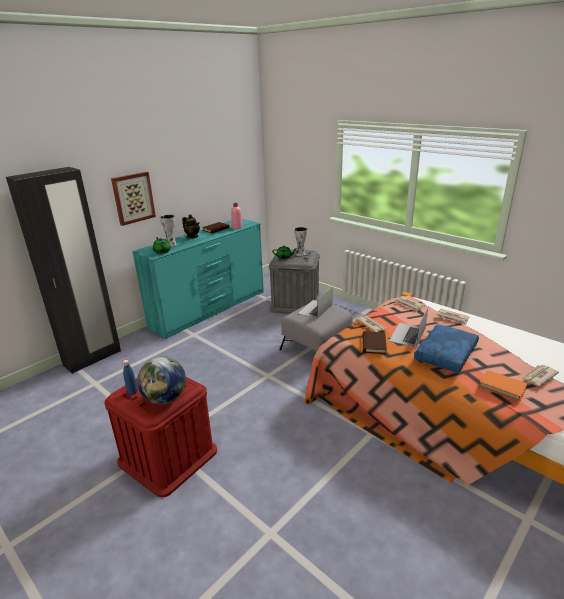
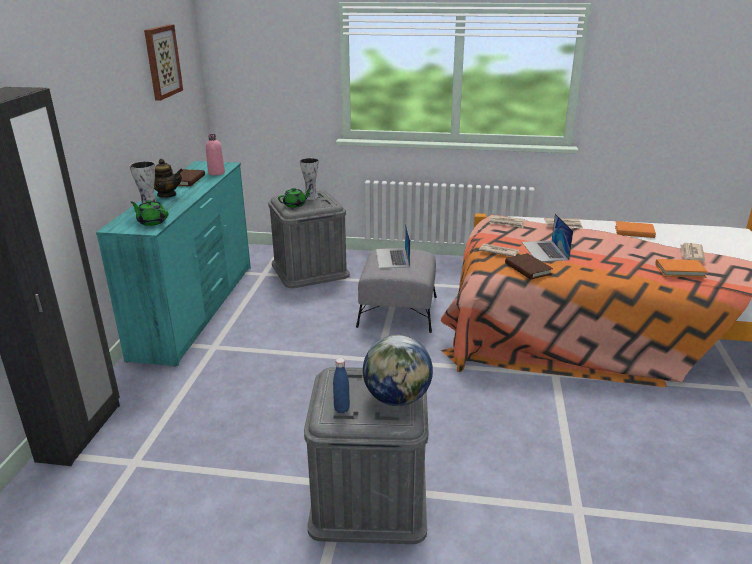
camera: 35 degrees left, 0 degrees up
red storage box [104,377,217,497] -> grey storage box [304,367,428,544]
picture [111,172,156,226] -> picture moved to [144,25,183,101]
blue pillow [414,324,479,373] -> none
none -> orange book [615,221,656,238]

